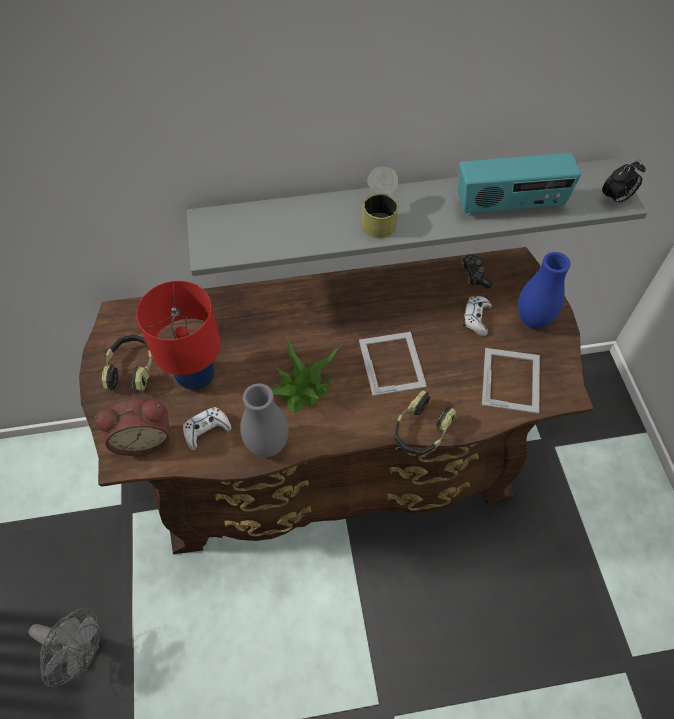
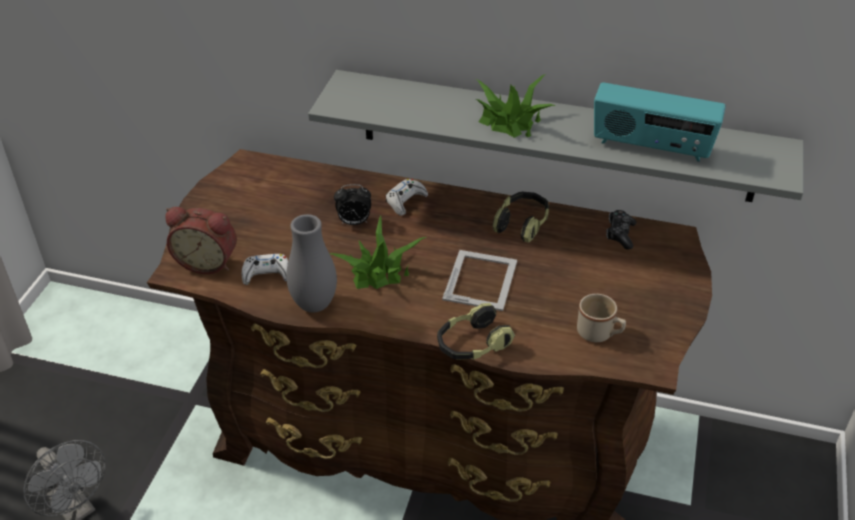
camera: 25 degrees right, 15 degrees down
headphones [102,335,153,391] -> headphones moved to [492,192,549,243]
red table lamp [136,281,221,390] -> none
can [362,166,399,238] -> potted plant [476,74,556,138]
white game controller [463,296,492,336] -> white game controller moved to [385,179,428,216]
picture frame [482,348,540,414] -> beige mug [577,294,626,342]
blue vase [518,252,571,329] -> none
alarm clock [602,160,646,204] -> alarm clock moved to [334,184,371,225]

